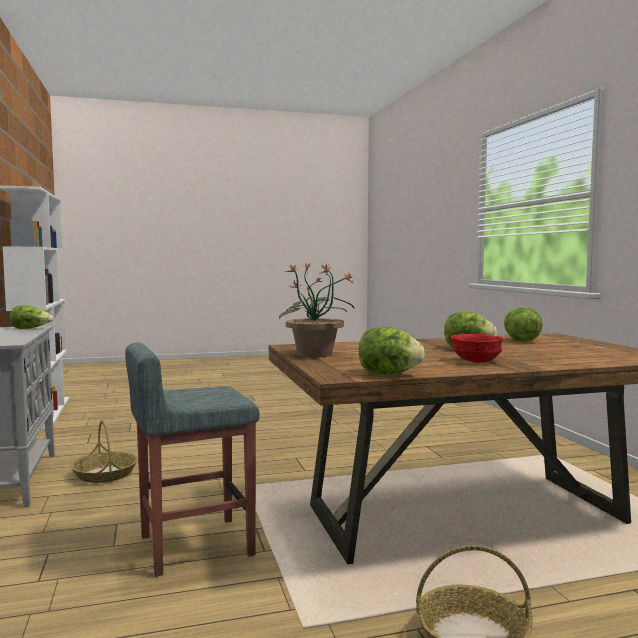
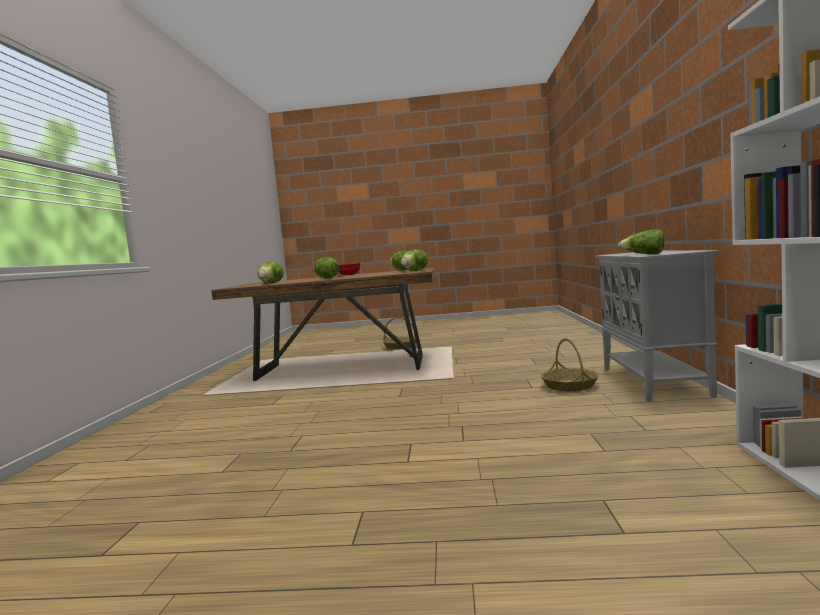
camera: 160 degrees left, 0 degrees up
grey stool [125,342,260,577] -> none
potted plant [279,262,355,357] -> lettuce [401,249,428,271]

